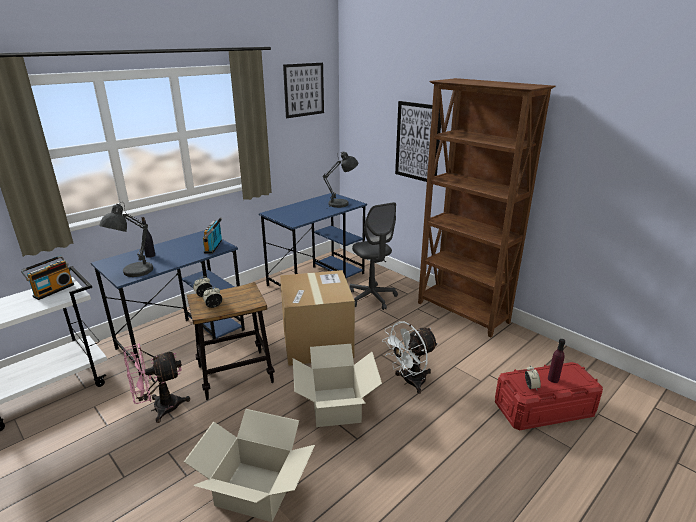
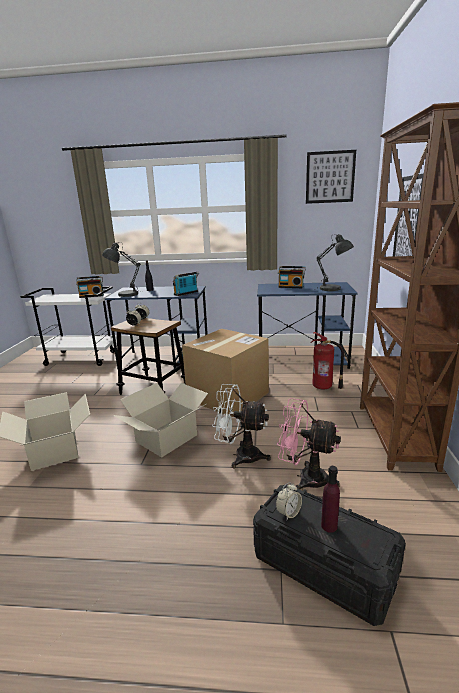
camera: 50 degrees right, 5 degrees down
pink fan [123,343,190,423] -> pink fan moved to [277,398,341,490]
grey office chair [350,202,398,310] -> fire extinguisher [311,332,344,389]
red storage box [495,362,603,430] -> black storage box [253,484,406,626]
none -> radio [278,266,306,288]

